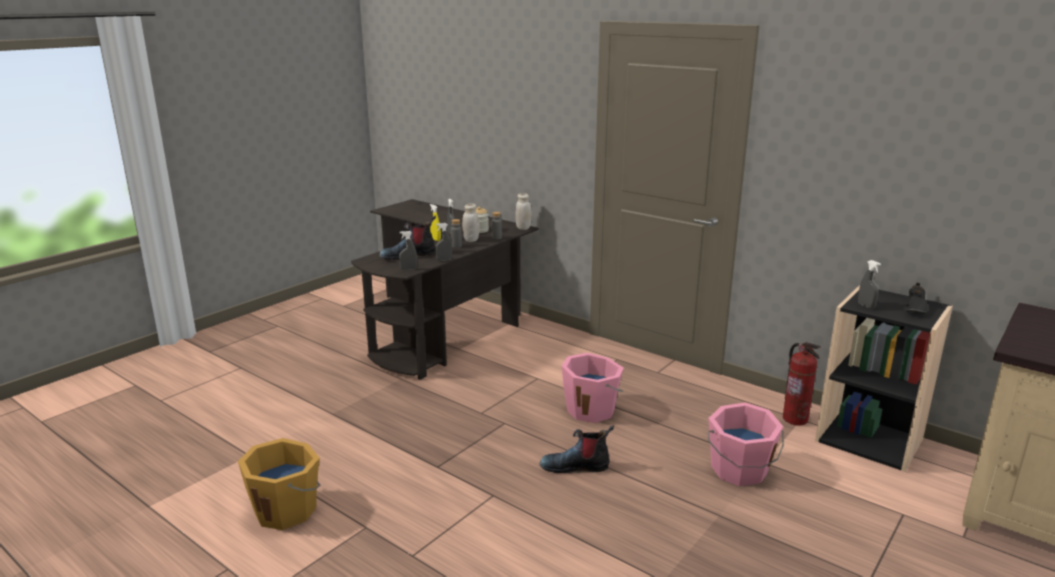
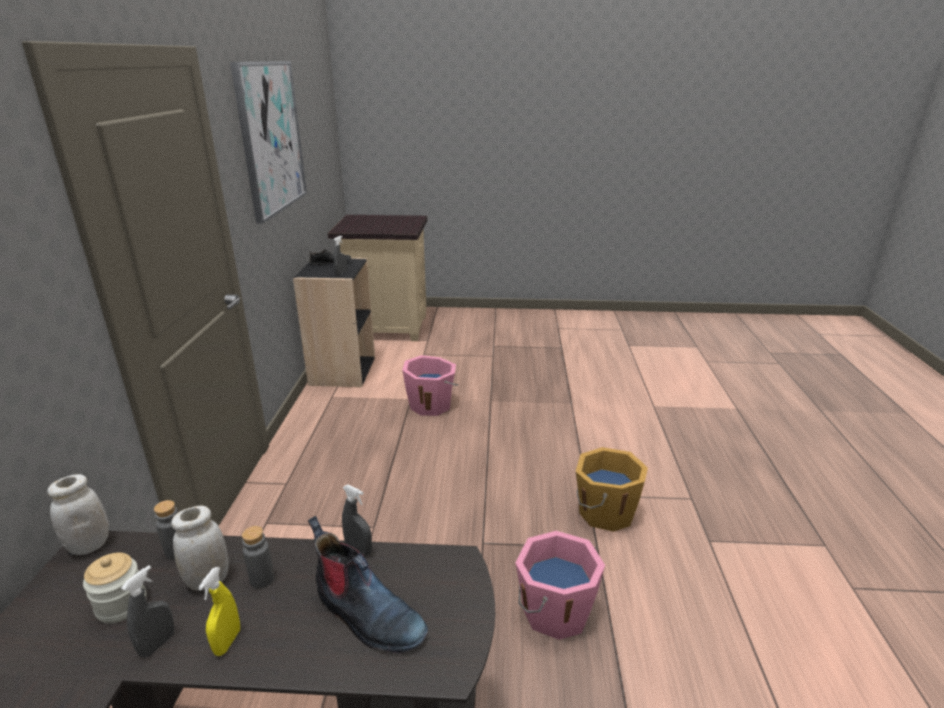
camera: 125 degrees left, 5 degrees up
orange bucket [238,438,321,530] -> orange bucket moved to [576,447,648,532]
grey spray bottle [399,231,417,270] -> none
boot [539,425,614,473] -> none
pink bucket [562,353,624,423] -> pink bucket moved to [515,531,605,640]
fire extinguisher [783,342,821,426] -> none
none -> picture [230,61,307,224]

